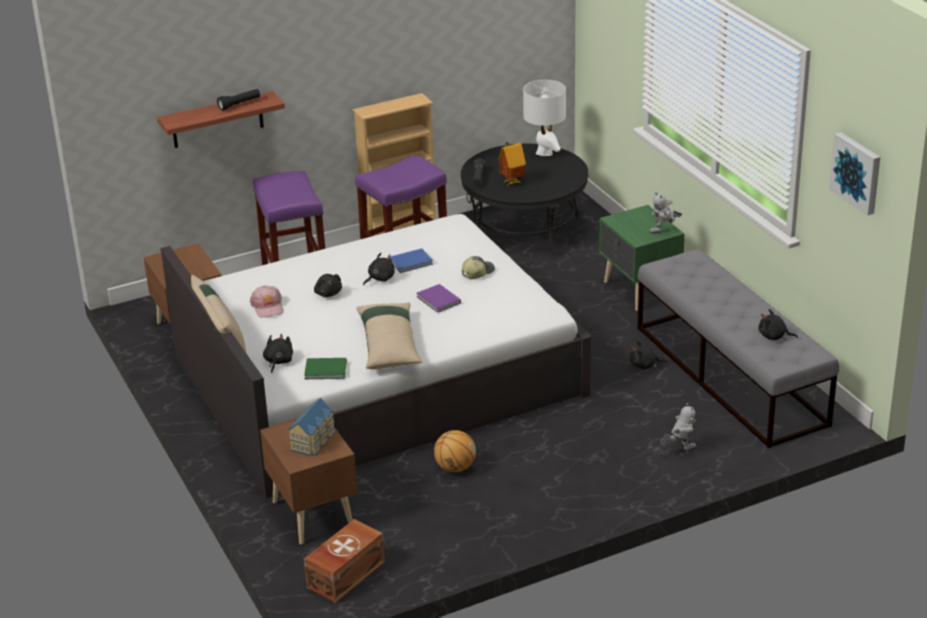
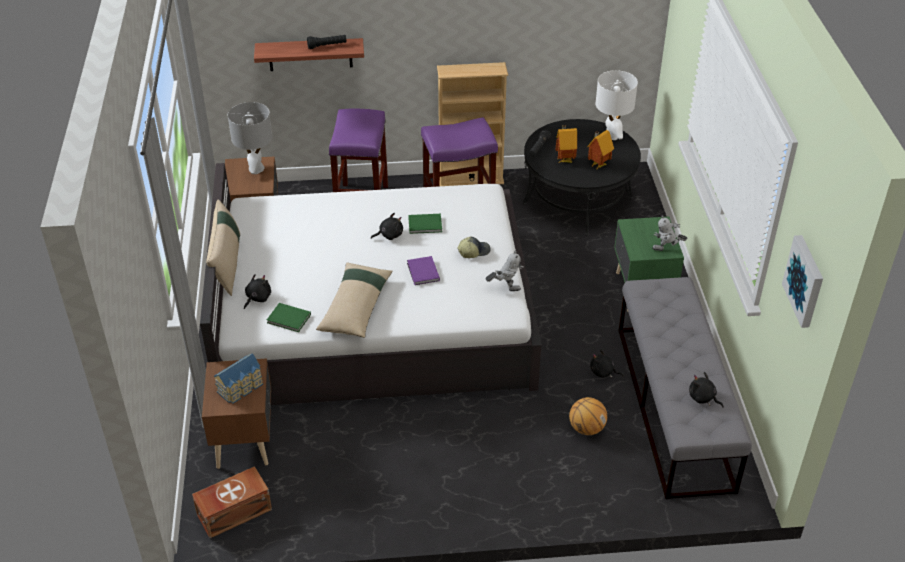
camera: 20 degrees right, 10 degrees up
pink cap [250,286,284,318] -> none
black plush toy [314,274,342,297] -> none
blue book [390,248,433,273] -> green book [408,214,442,234]
basketball [434,430,476,472] -> basketball moved to [569,397,607,435]
toy robot [660,403,697,452] -> toy robot moved to [486,250,524,291]
none -> grey table lamp [228,102,272,174]
none -> toy house [587,130,614,170]

